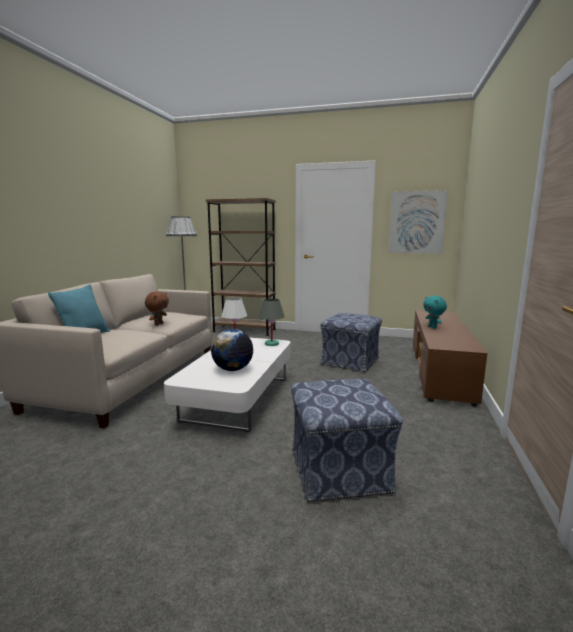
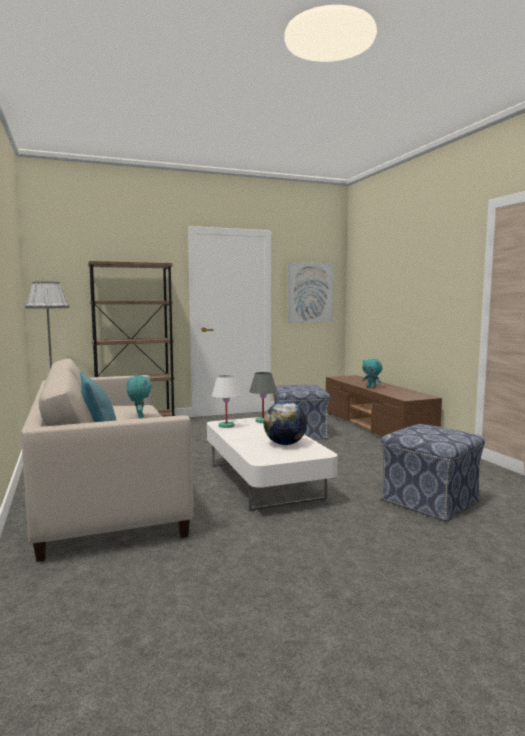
camera: 35 degrees left, 5 degrees down
brown plush toy [145,291,169,326] -> turquoise plush toy [127,376,151,418]

